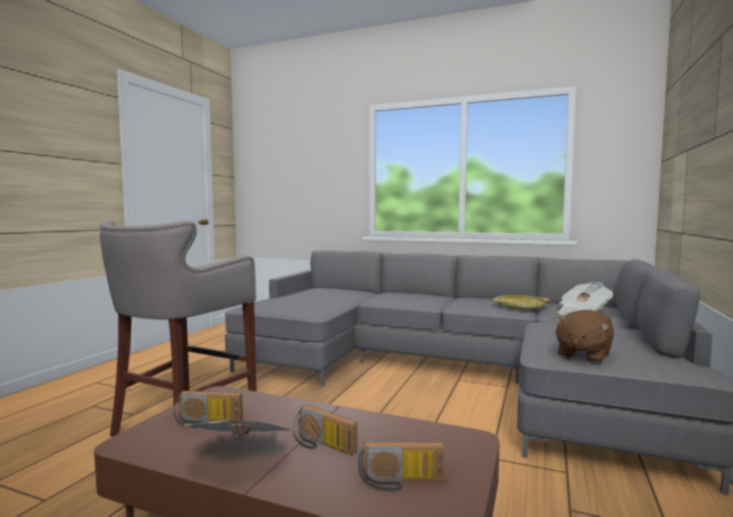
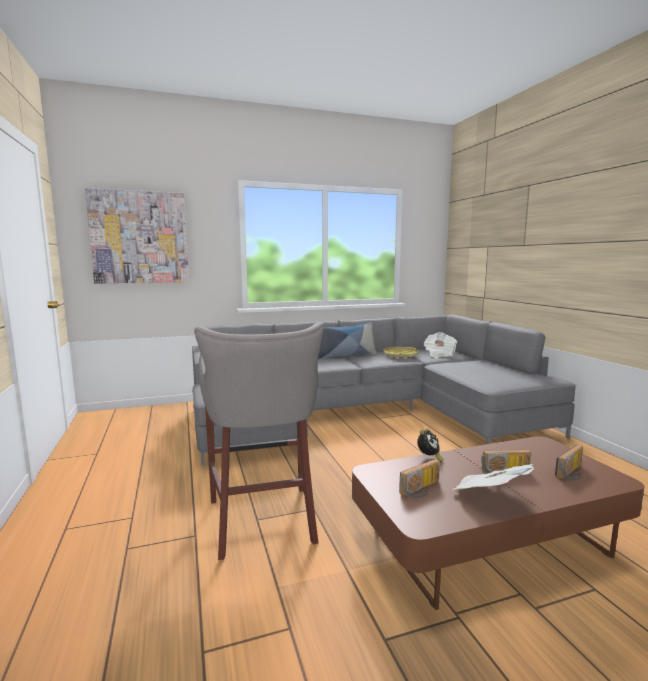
camera: 40 degrees left, 5 degrees up
brown plush toy [553,310,614,363] -> none
none -> picture [85,188,189,283]
none -> pillow [318,323,377,359]
none -> alarm clock [417,429,444,462]

